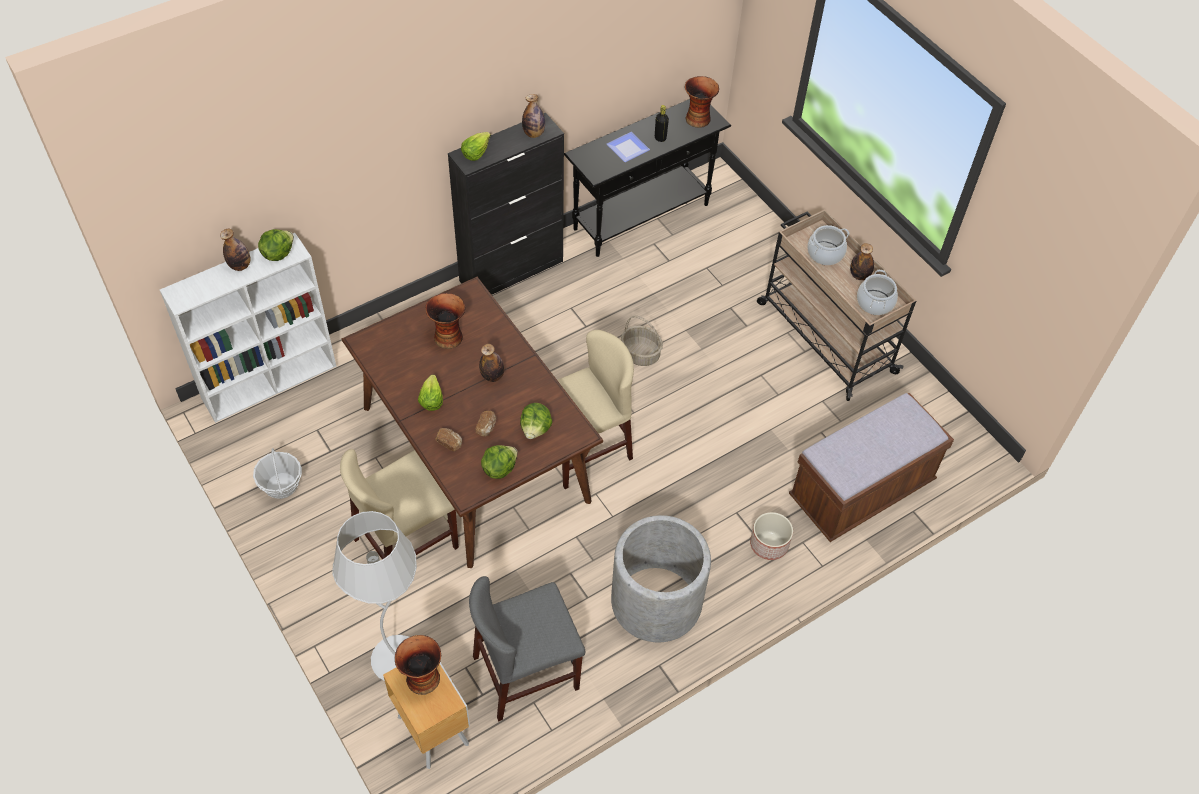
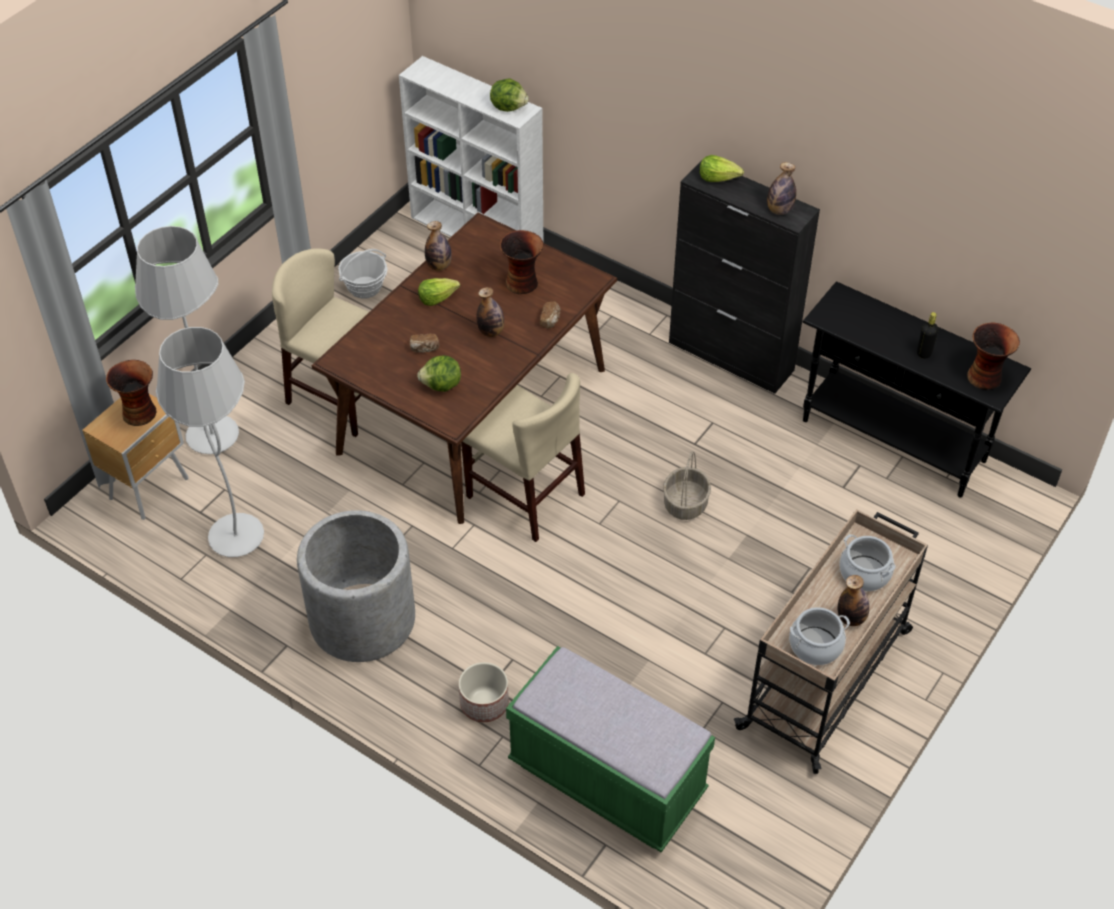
camera: 70 degrees right, 5 degrees down
bottle [220,228,250,271] -> bottle moved to [425,221,452,271]
bread [435,428,462,452] -> bread moved to [540,301,561,328]
grey chair [469,576,585,721] -> white floor lamp [156,327,264,557]
lettuce [481,445,518,479] -> none
plate [607,132,650,162] -> none
brown bench [789,393,954,542] -> green bench [506,646,715,852]

